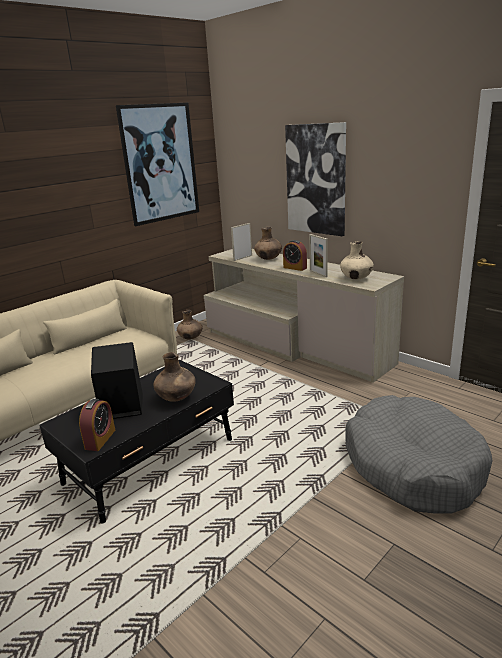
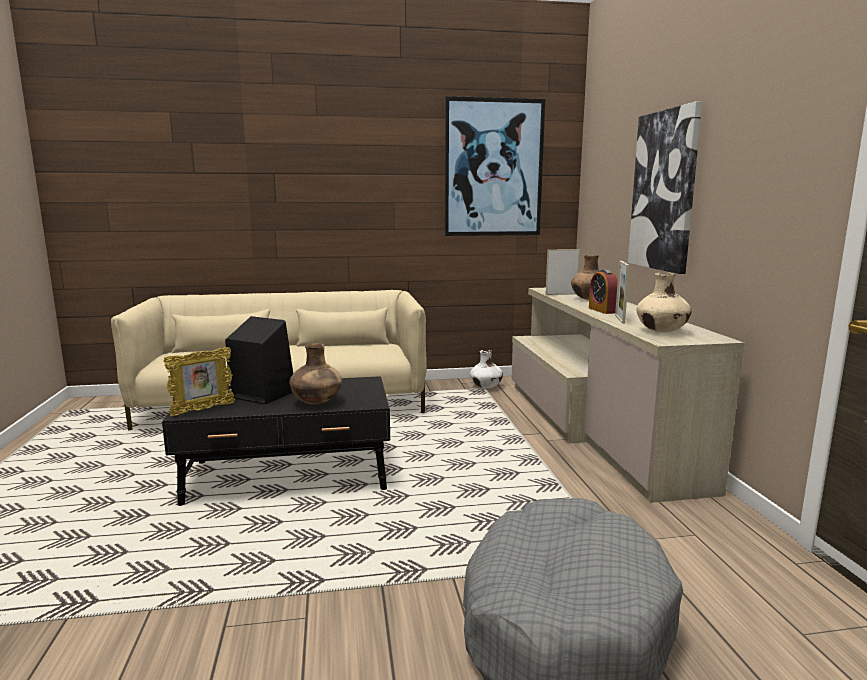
camera: 35 degrees right, 10 degrees down
alarm clock [79,399,115,451] -> picture frame [163,347,235,416]
brown vase [177,310,203,340] -> white vase [470,350,503,388]

